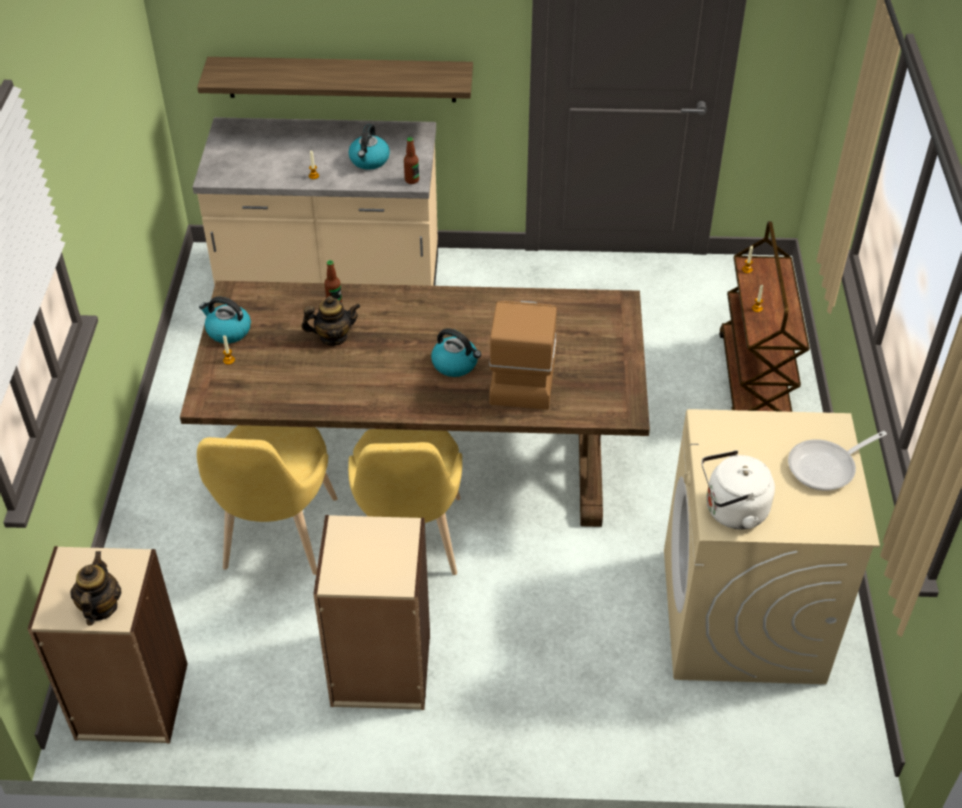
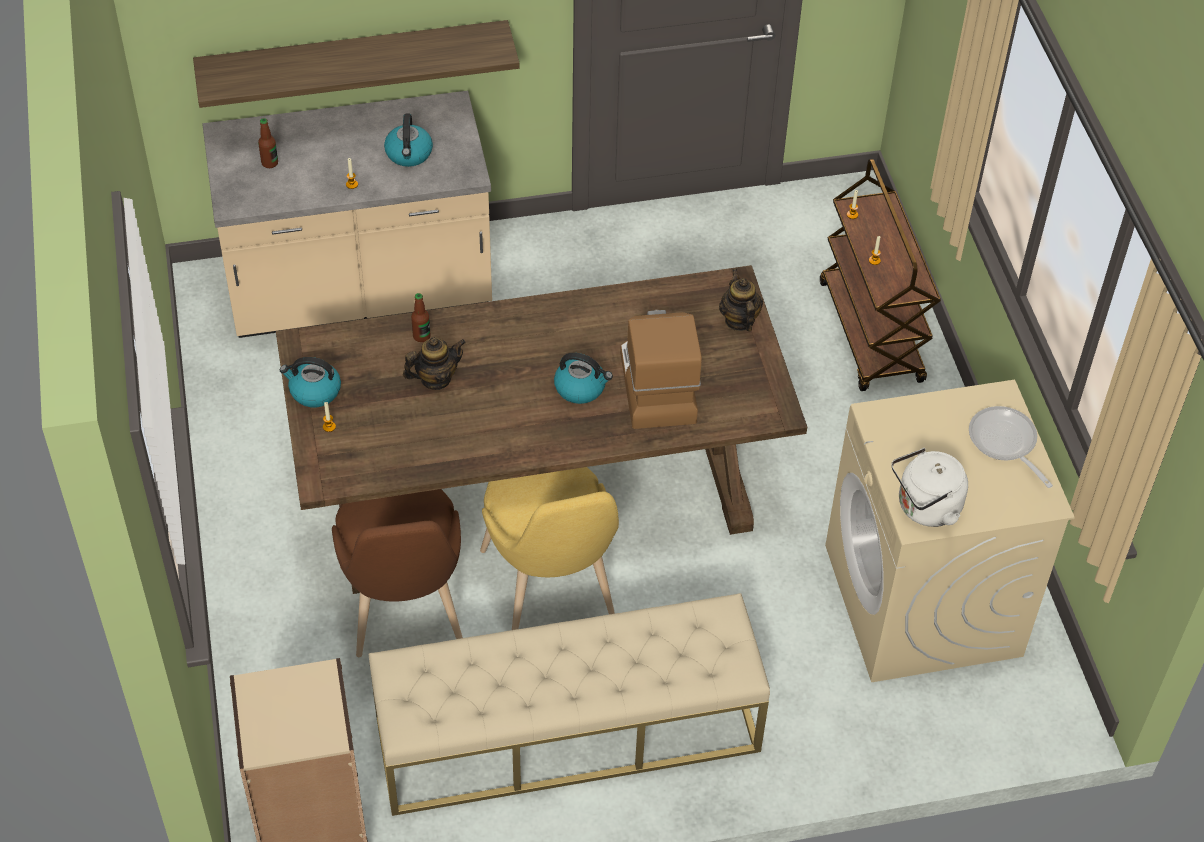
camera: 15 degrees left, 5 degrees up
teapot [70,551,122,626] -> teapot moved to [719,269,763,332]
yellow chair [197,425,338,575] -> brown chair [332,489,463,657]
beige bookcase [313,515,430,710] -> beige bench [369,593,770,816]
bottle [404,137,419,184] -> bottle moved to [258,118,278,168]
frying pan [788,431,887,491] -> frying pan turned 105 degrees clockwise [969,406,1053,488]

